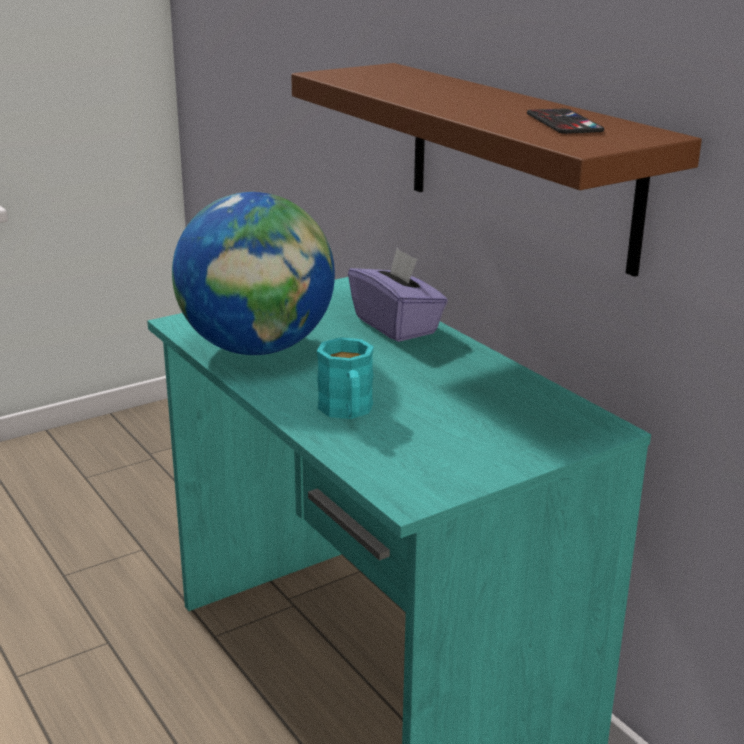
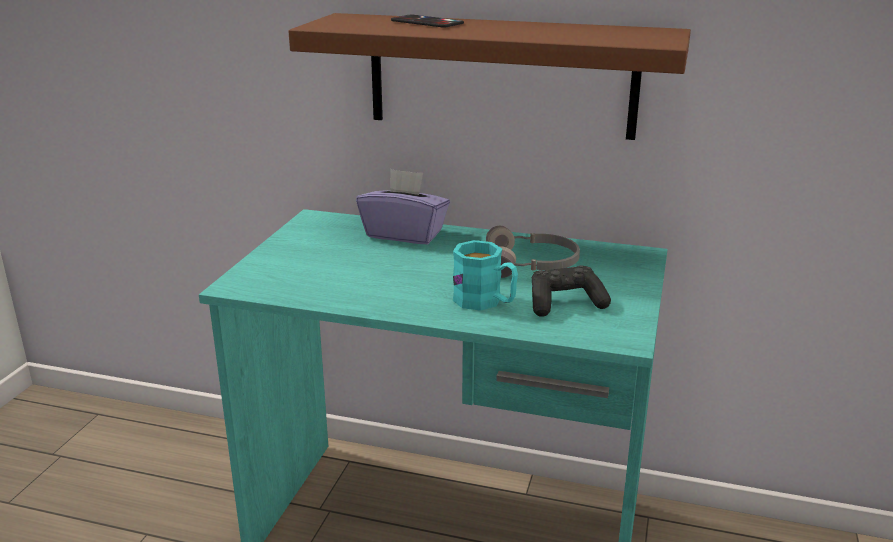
camera: 40 degrees left, 0 degrees up
globe [172,192,335,355] -> none
phone [527,109,604,134] -> phone moved to [391,15,464,28]
none -> grey headphones [486,226,580,278]
none -> black game controller [532,265,611,317]

